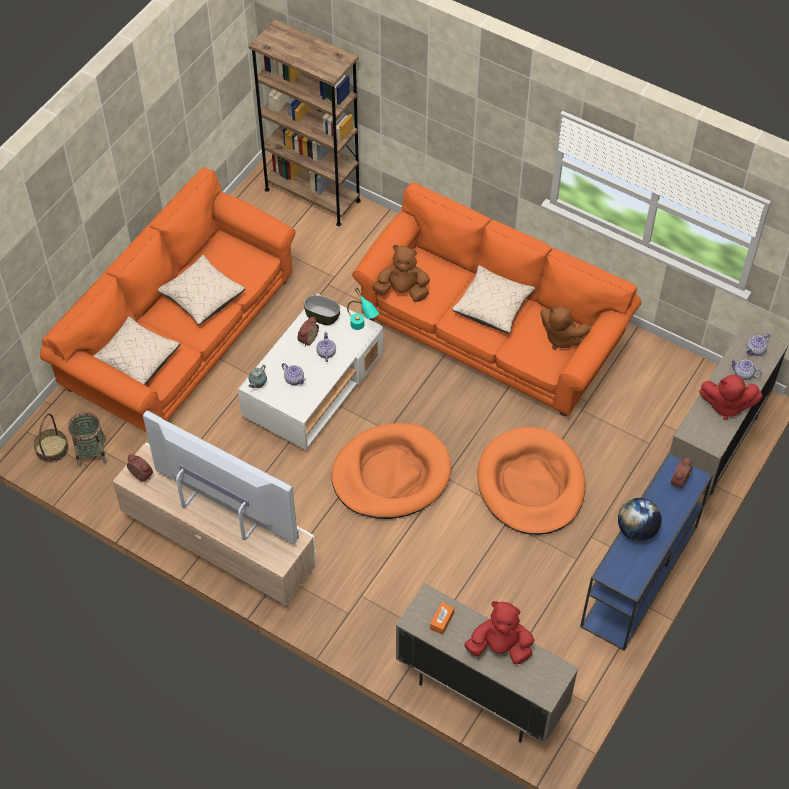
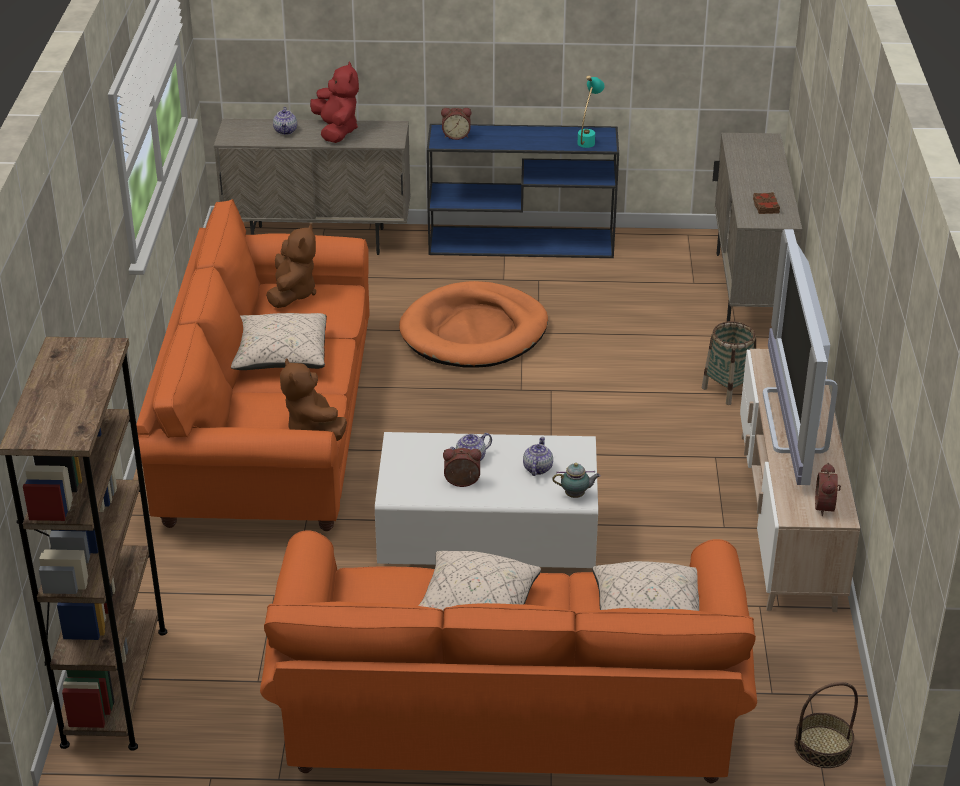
camera: 120 degrees left, 20 degrees down
basket [68,412,107,467] -> basket moved to [702,321,756,405]
bowl [304,295,340,325] -> none
orange dog bed [331,423,451,519] -> none
turquoise table lamp [347,288,379,330] -> turquoise table lamp moved to [577,75,605,148]
orange tissue box [430,602,454,635] -> brown book [753,192,780,214]
red plush toy [464,601,534,664] -> none
globe [618,498,661,541] -> none
teapot [746,333,770,356] -> none

